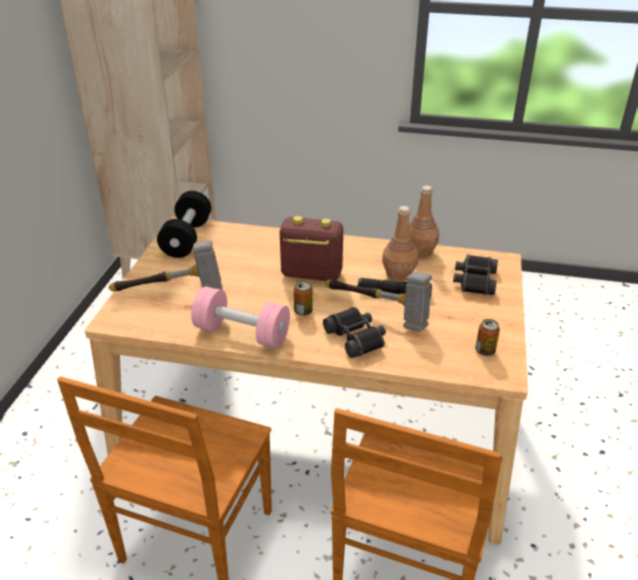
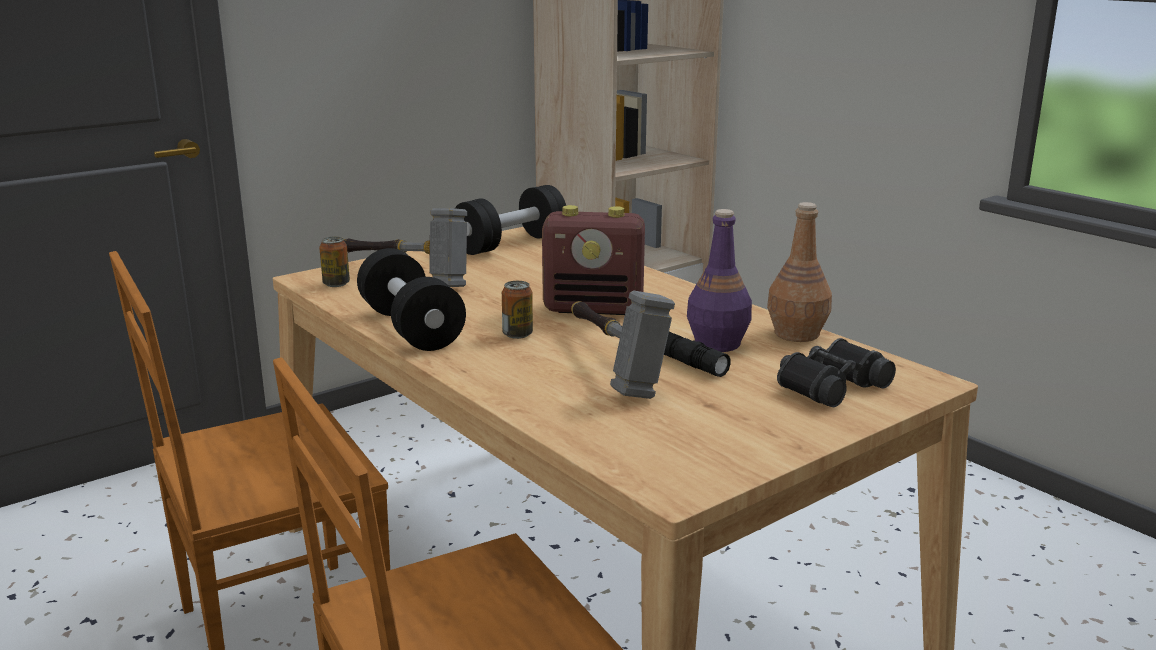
camera: 40 degrees right, 15 degrees down
pink dumbbell [191,287,290,348] -> black dumbbell [357,248,466,351]
radio [280,216,343,281] -> radio turned 135 degrees clockwise [542,205,645,315]
black binoculars [323,307,386,358] -> none
brown bottle [382,206,418,281] -> purple bottle [687,209,752,352]
can [475,319,500,356] -> can moved to [319,237,350,287]

